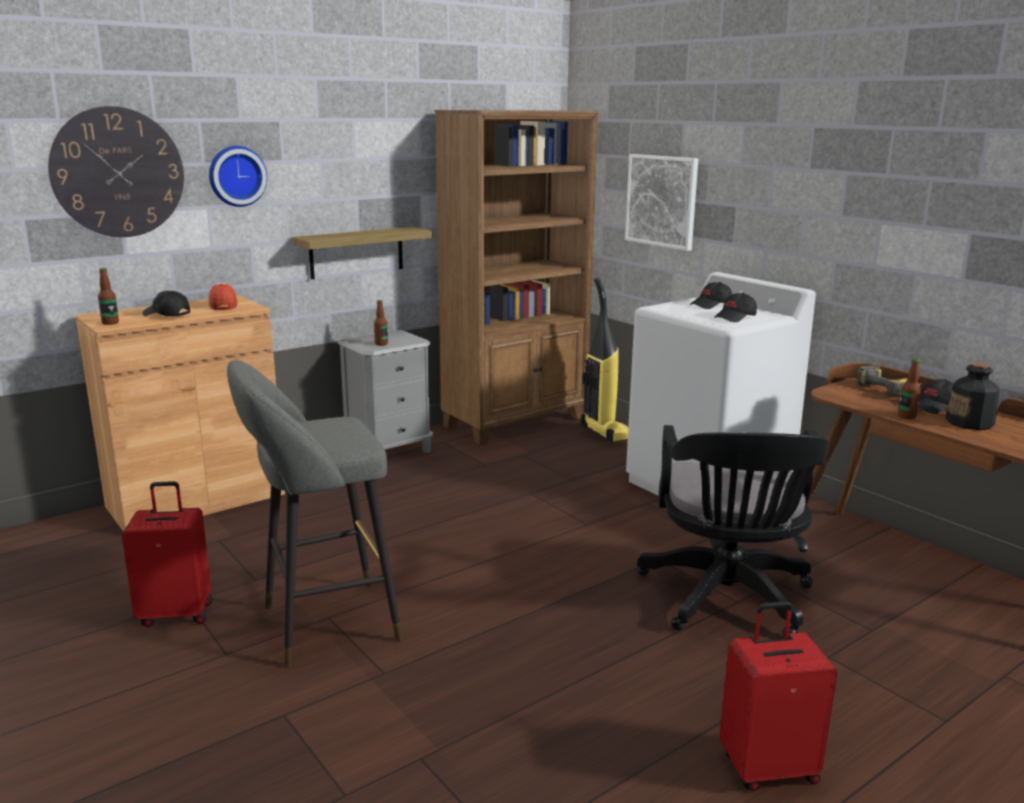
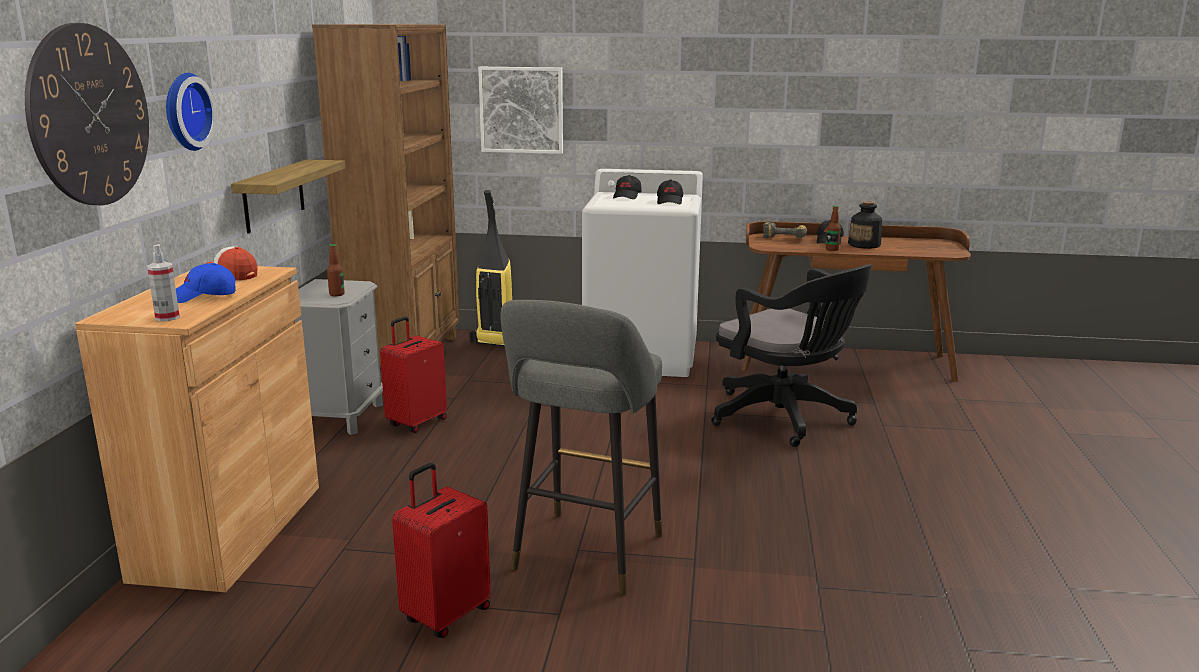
camera: 45 degrees left, 0 degrees up
bottle [98,268,119,325] -> spray bottle [147,244,180,321]
black cap [142,291,190,316] -> blue cap [176,263,236,303]
red suitcase [719,601,837,791] -> red suitcase moved to [380,317,447,433]

